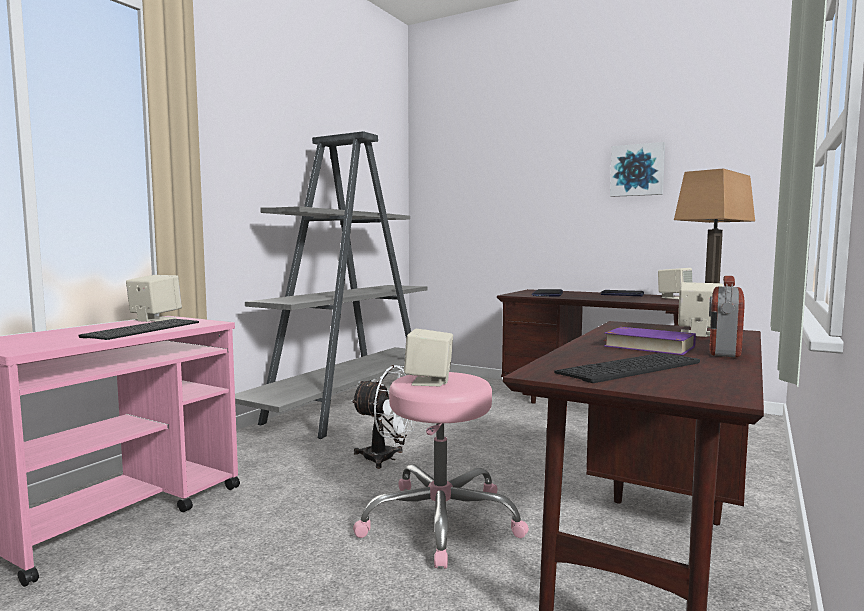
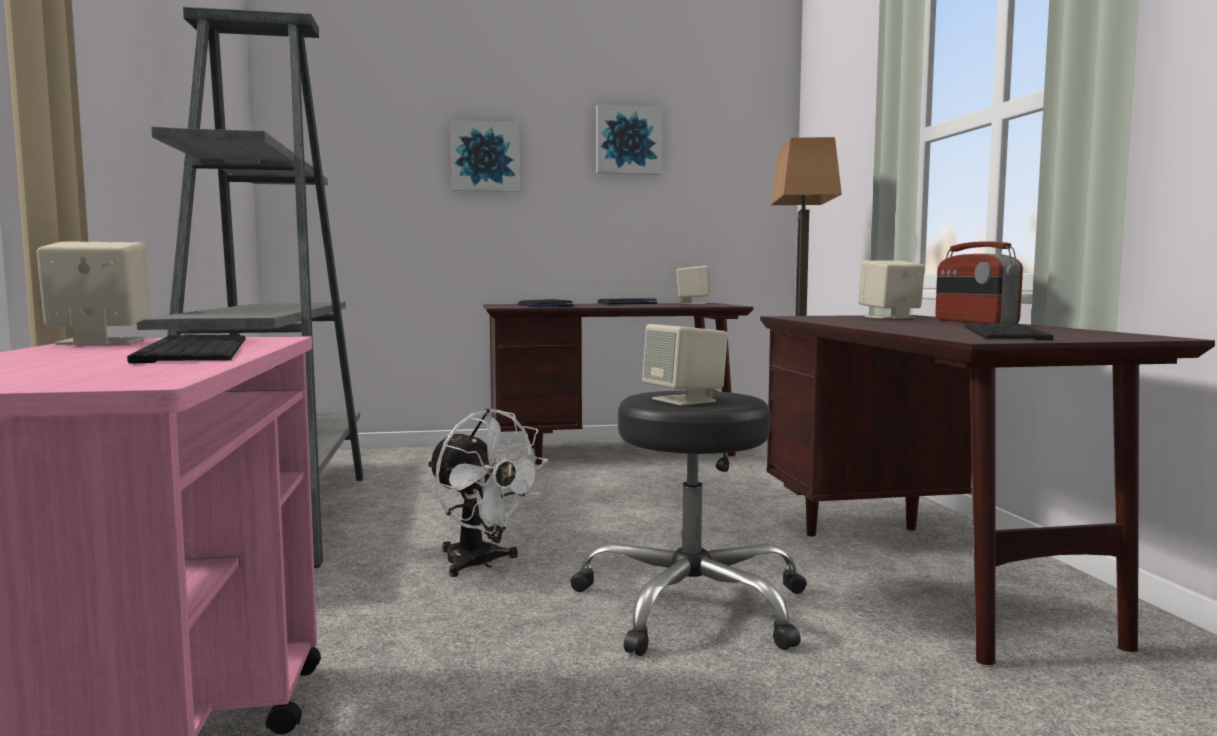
camera: 40 degrees left, 0 degrees up
white fan [351,365,414,469] -> white fan turned 60 degrees clockwise [427,409,548,577]
pink stool [353,372,529,569] -> black stool [570,390,807,656]
purple book [604,327,696,355] -> none
none -> picture [451,120,520,192]

